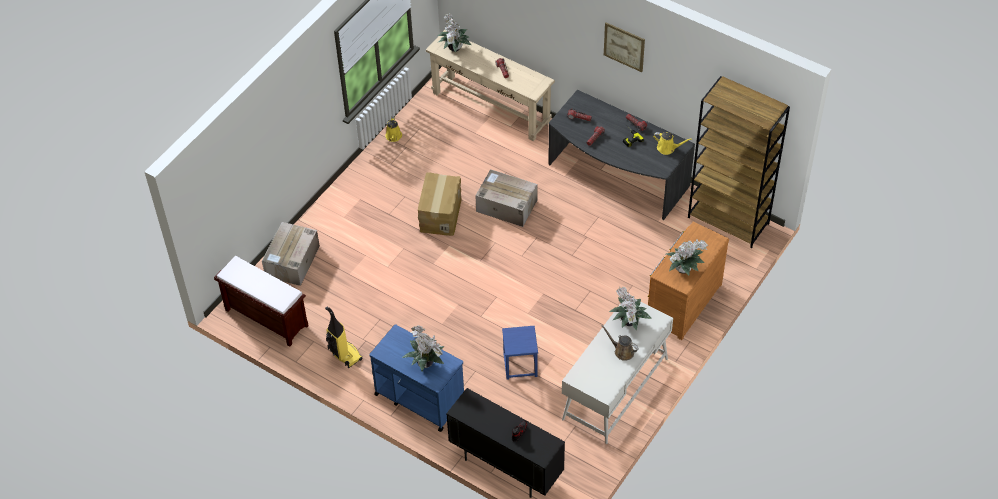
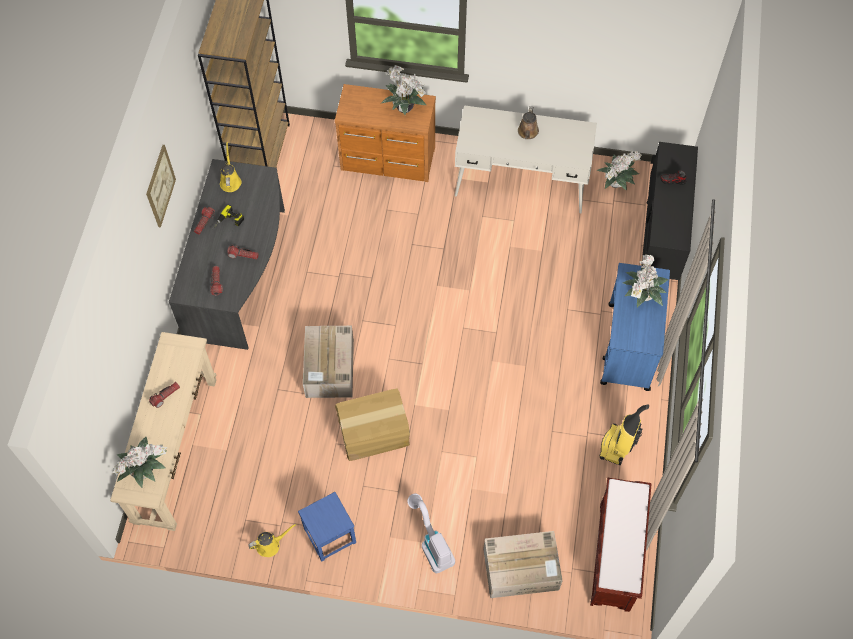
camera: 115 degrees left, 10 degrees up
blue stool [502,326,538,380] -> blue stool moved to [298,492,356,562]
potted plant [609,286,652,330] -> potted plant moved to [596,151,642,191]
none -> vacuum cleaner [407,494,455,573]

